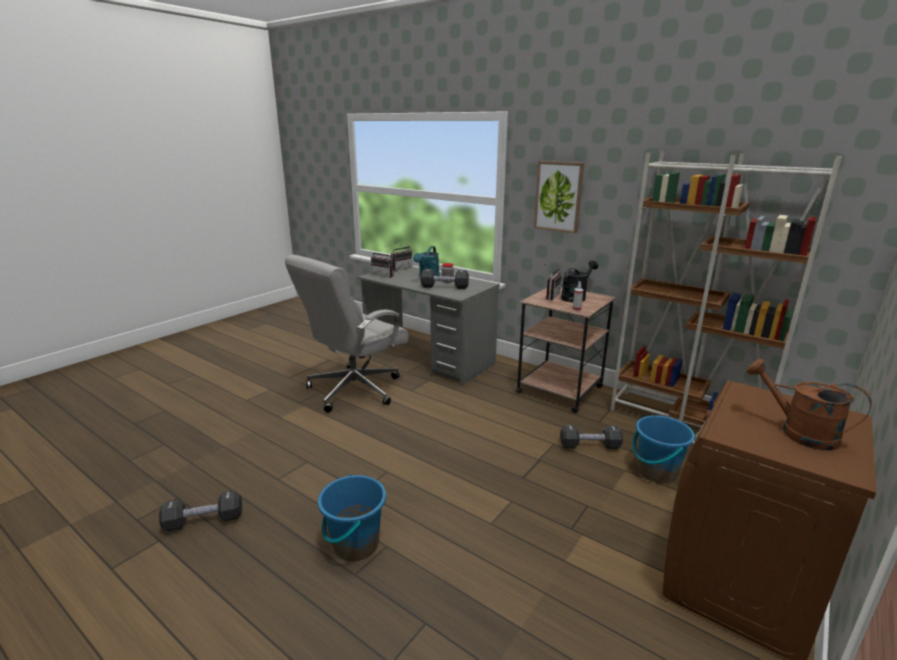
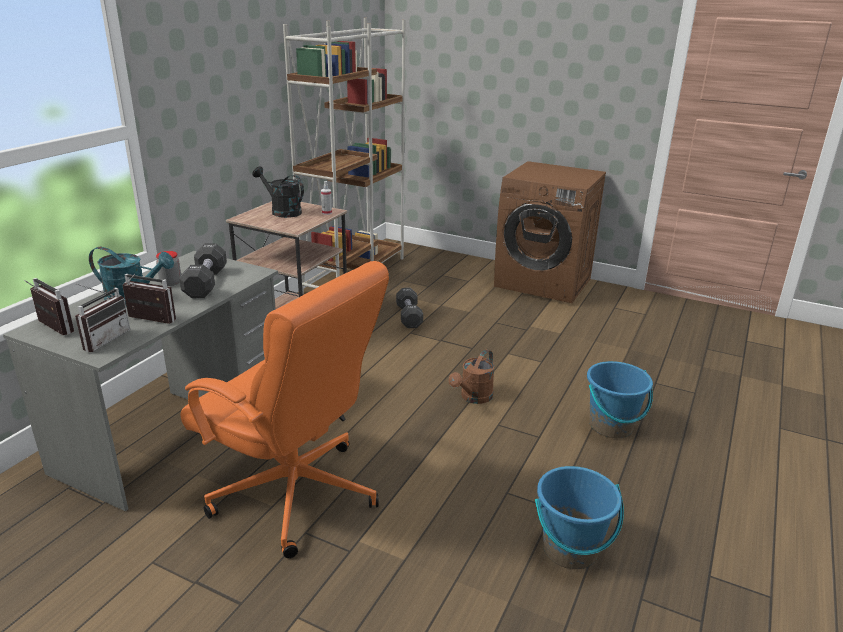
camera: 100 degrees left, 5 degrees up
black dumbbell [159,490,242,531] -> none
grey office chair [285,255,409,413] -> orange office chair [180,261,389,558]
picture [534,161,584,234] -> none
radio [545,264,562,300] -> radio moved to [123,274,176,324]
blue bucket [632,415,695,483] -> blue bucket moved to [535,466,624,569]
brown watering can [747,359,872,450] -> brown watering can moved to [448,349,495,404]

